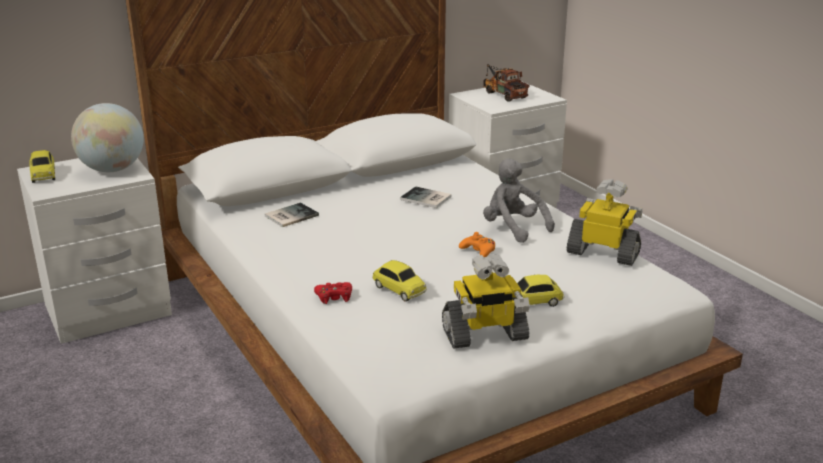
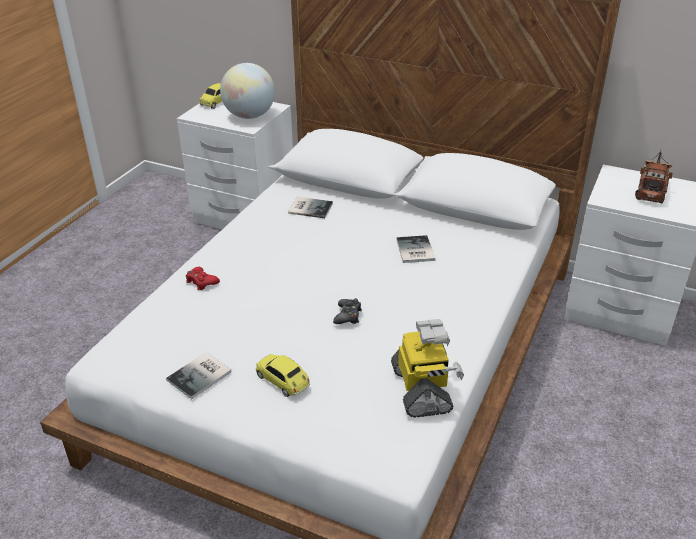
camera: 55 degrees right, 10 degrees up
toy car [372,260,427,302] -> none
toy robot [442,254,530,349] -> book [166,352,232,400]
orange game controller [459,232,495,257] -> black game controller [333,298,362,324]
grey plush toy [483,158,555,243] -> none

